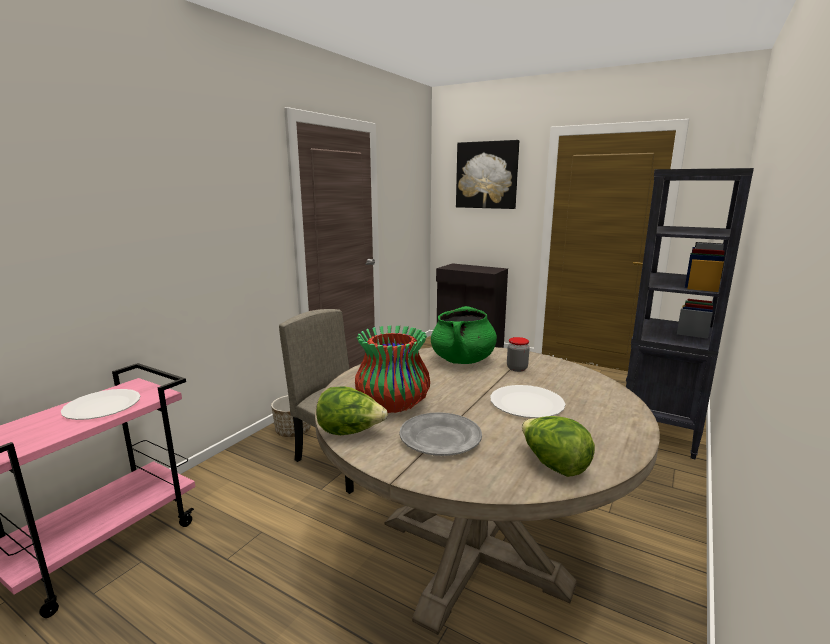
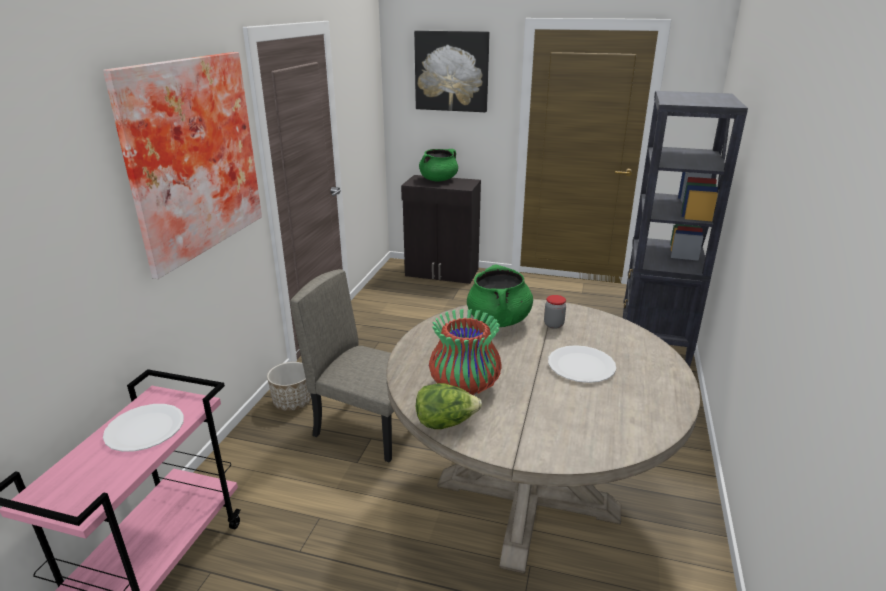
camera: 15 degrees left, 10 degrees up
grey plate [399,412,482,456] -> none
lettuce [522,416,595,477] -> none
none -> picture [103,52,262,279]
none -> green cooking pot [419,149,458,182]

